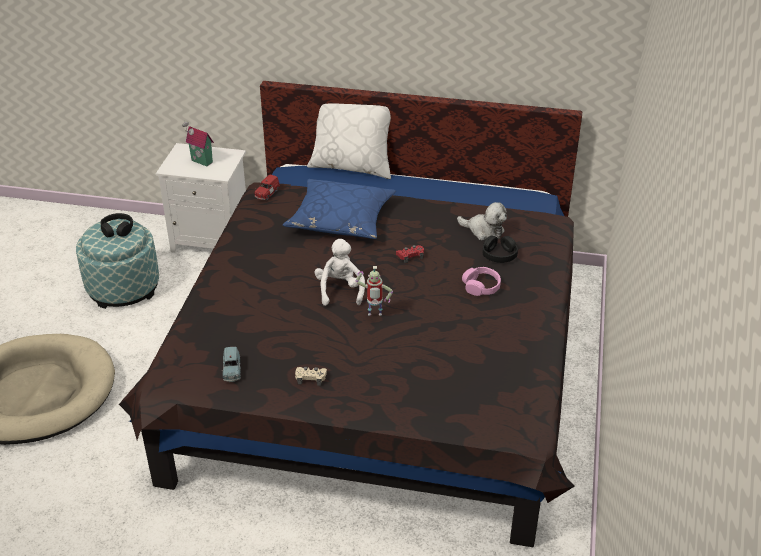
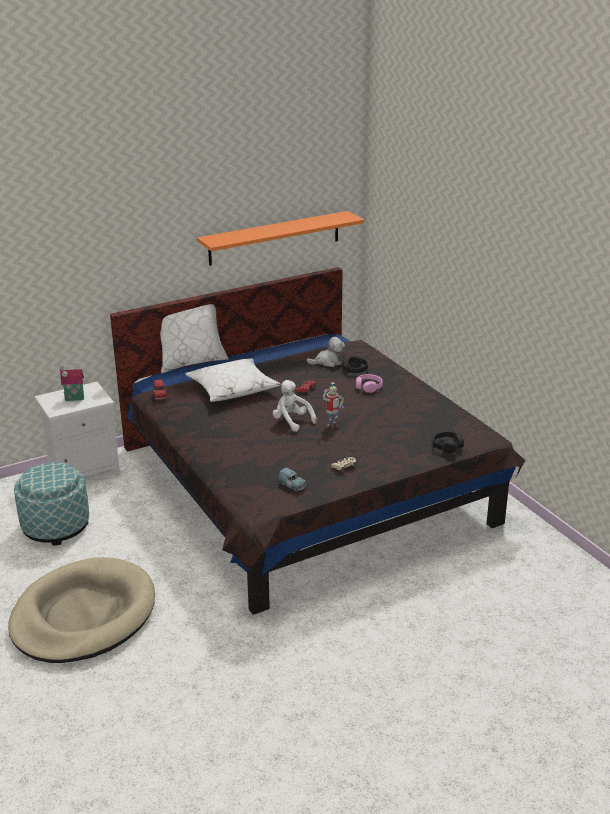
camera: 40 degrees left, 10 degrees down
black headphones [100,213,133,237] -> black headphones moved to [432,431,464,453]
blue pillow [283,179,396,239] -> white pillow [186,358,281,402]
none -> orange shelf [197,211,364,266]

